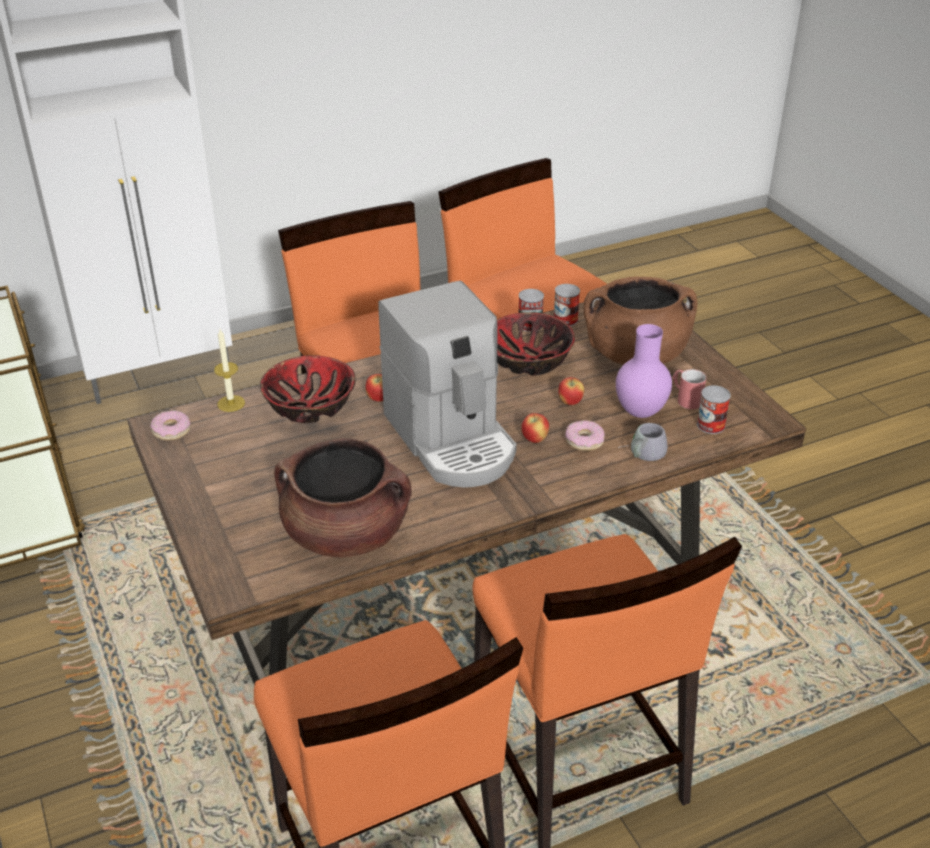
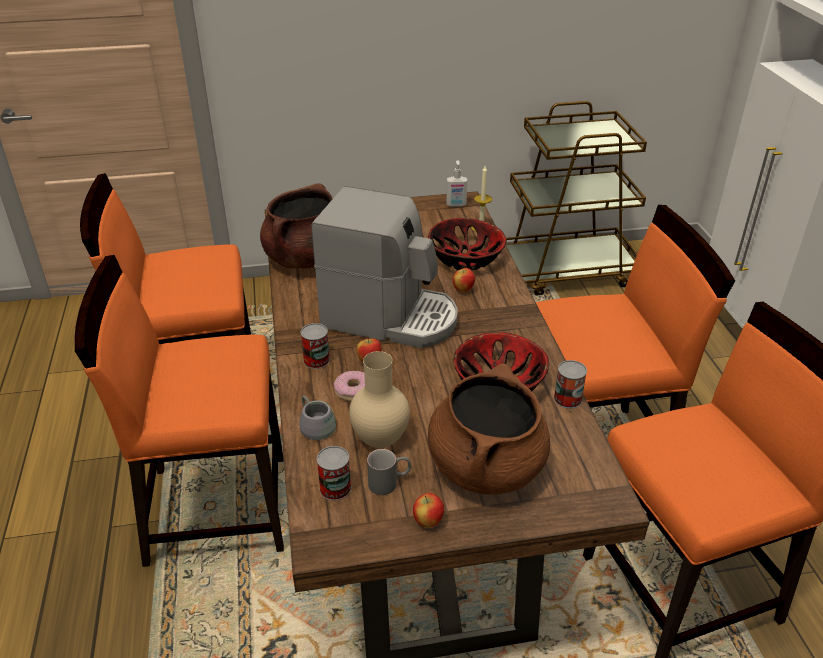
camera: 105 degrees right, 0 degrees up
donut [150,410,190,441] -> soap dispenser [446,161,467,207]
coffee machine [378,280,517,488] -> coffee machine turned 150 degrees counterclockwise [311,186,458,348]
can [554,284,580,326] -> can moved to [301,323,330,369]
apple [558,377,584,405] -> apple moved to [413,493,444,528]
purple vase [616,324,672,418] -> beige vase [349,351,410,448]
red mug [673,369,706,409] -> grey mug [367,449,412,495]

